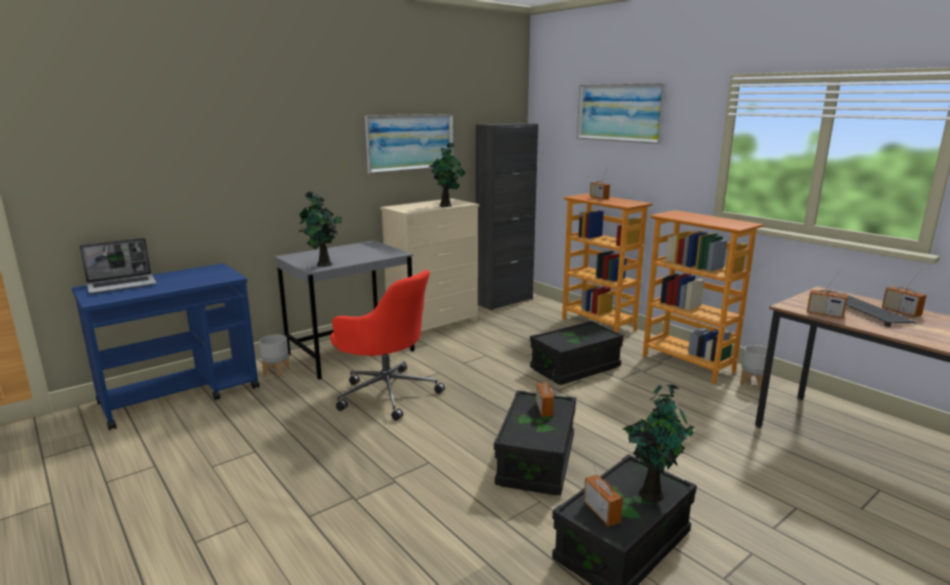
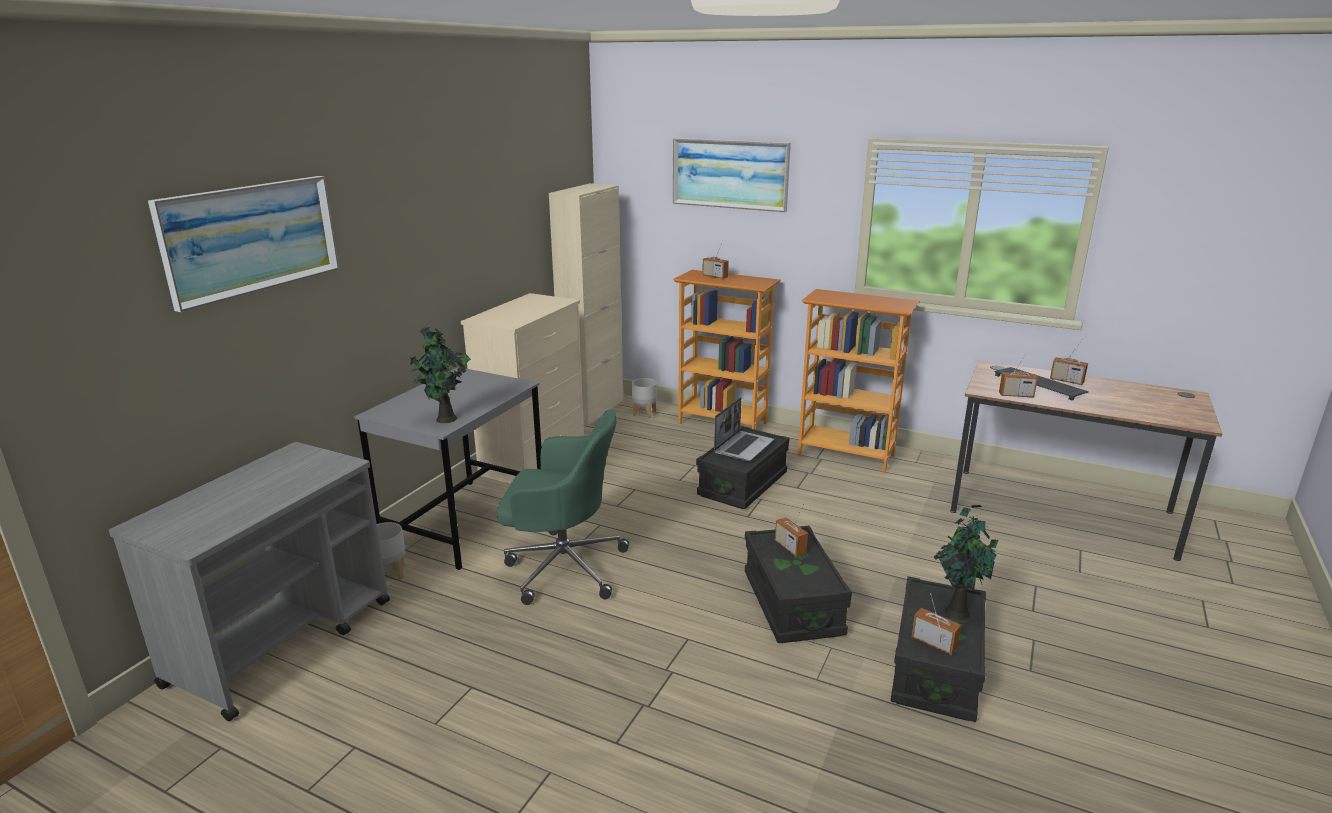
camera: 25 degrees left, 5 degrees up
blue cart [72,263,260,431] -> grey cart [109,442,390,722]
laptop [79,238,157,294] -> laptop moved to [714,397,774,461]
red office chair [330,270,445,421] -> green office chair [497,409,629,605]
picture [365,114,454,174] -> picture moved to [148,176,339,312]
potted plant [428,143,466,207] -> none
black cabinet [476,123,538,310] -> beige cabinet [549,183,623,426]
grey planter [740,345,774,390] -> grey planter moved to [632,378,657,418]

